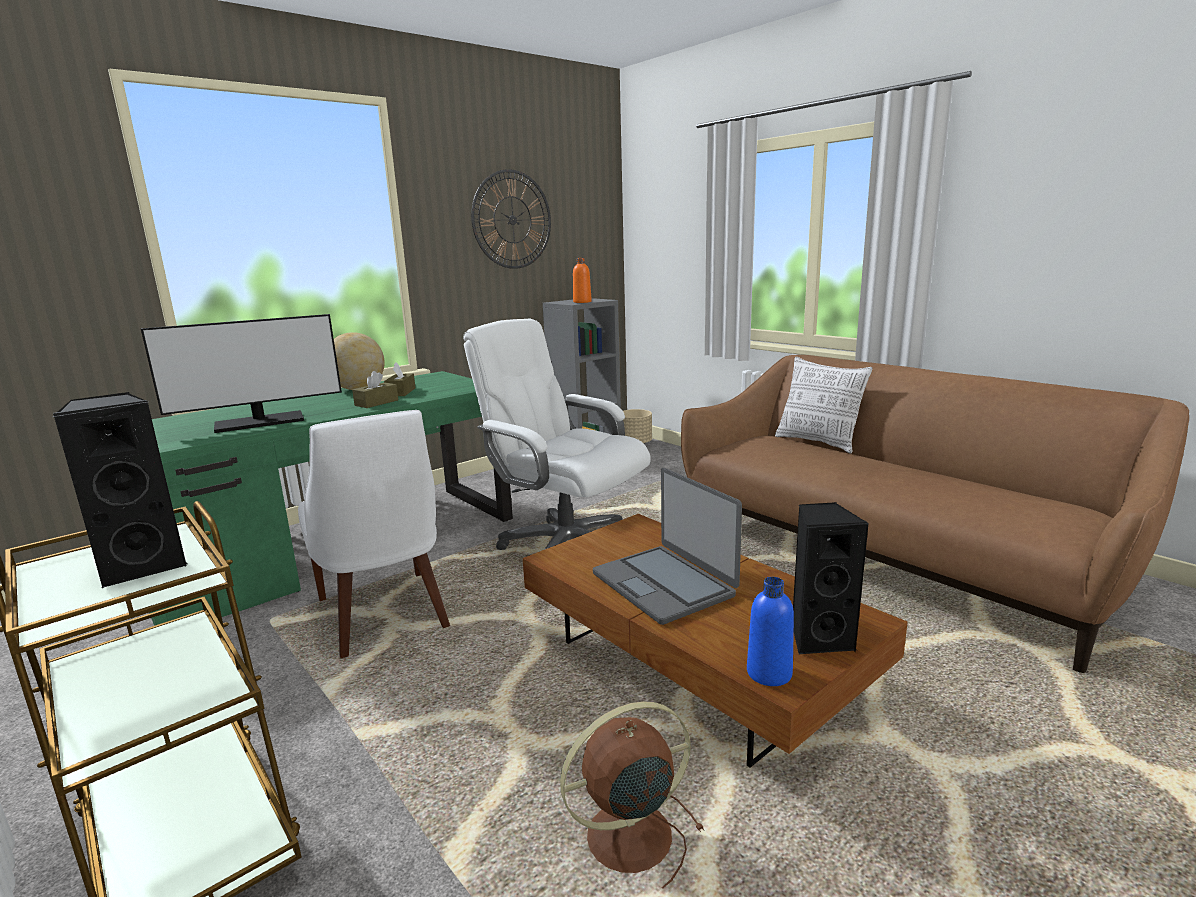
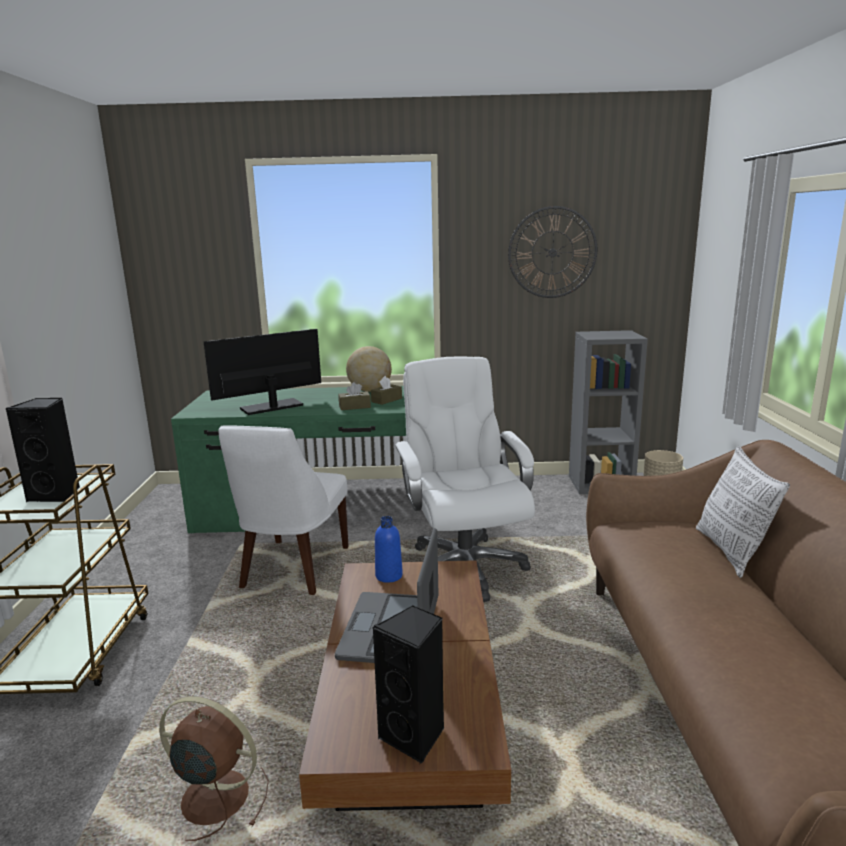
camera: 40 degrees right, 0 degrees up
monitor [141,314,342,433] -> monitor turned 135 degrees clockwise [203,329,321,415]
orange bottle [573,258,592,303] -> none
blue bottle [747,577,794,686] -> blue bottle moved to [375,516,403,583]

